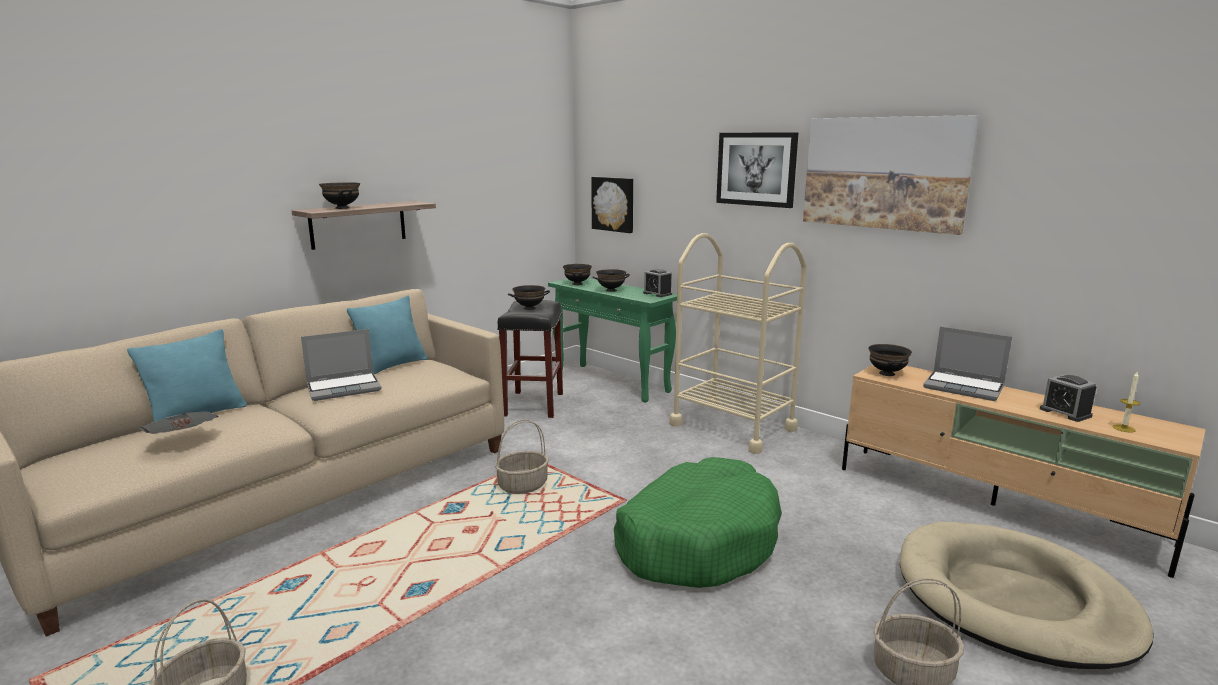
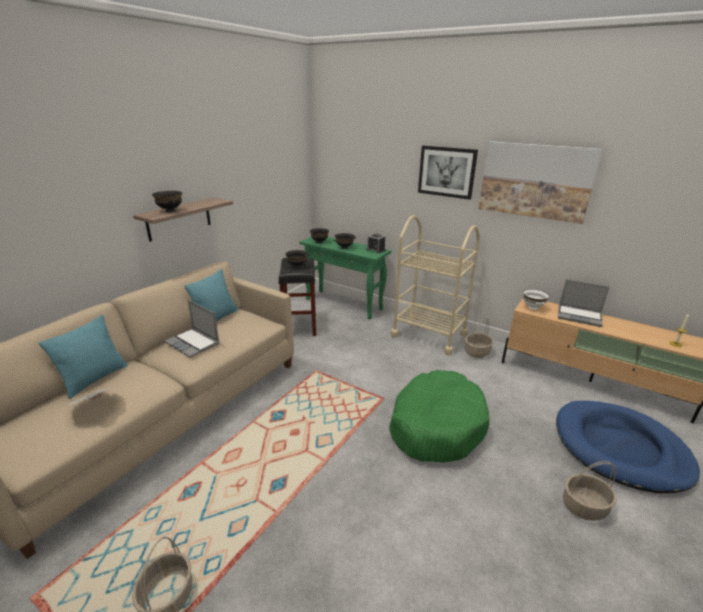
camera: 10 degrees left, 10 degrees up
laptop [301,329,382,401] -> laptop turned 75 degrees clockwise [164,300,219,358]
basket [495,420,549,494] -> basket moved to [465,318,494,358]
picture [591,177,633,233] -> none
black bowl [868,344,912,376] -> white bowl [523,289,549,310]
beige dog bed [900,522,1154,669] -> blue dog bed [556,401,700,494]
alarm clock [1040,374,1097,422] -> none

